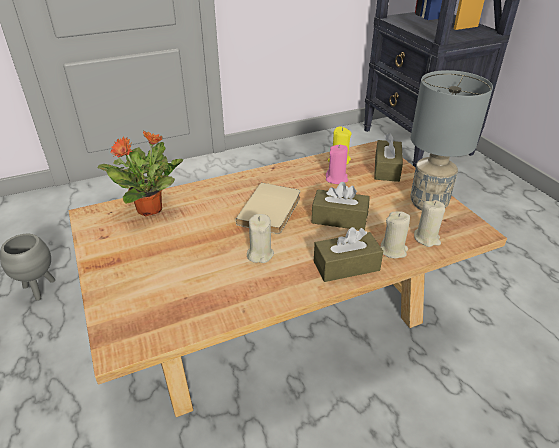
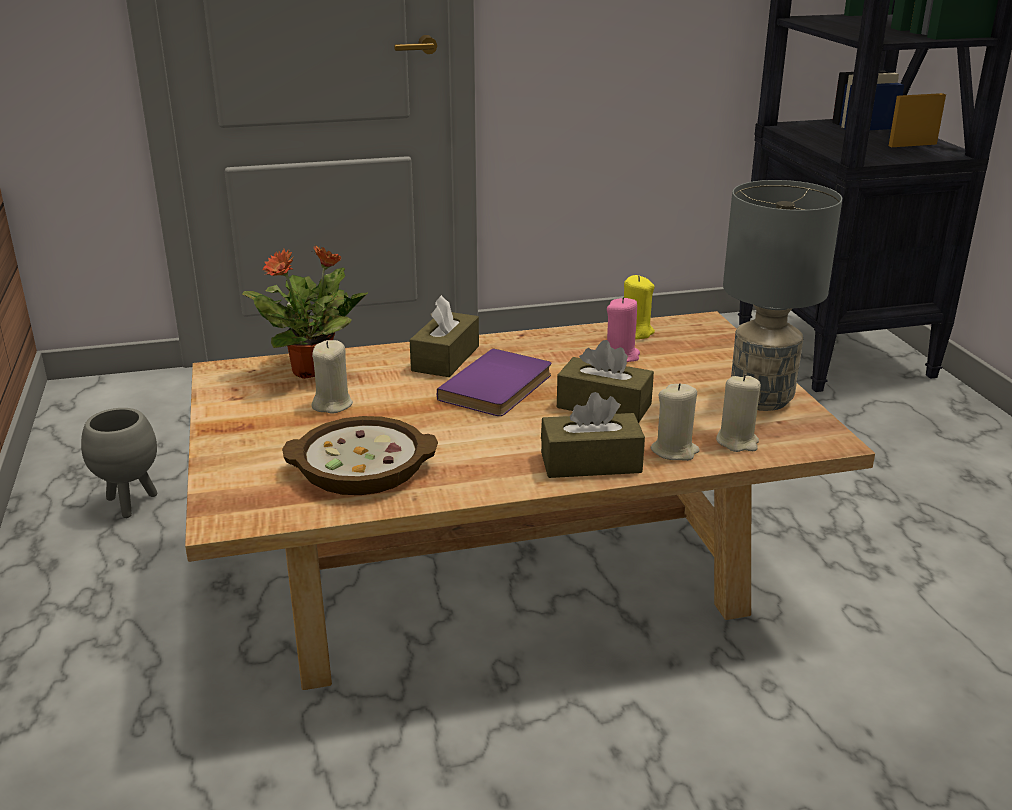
camera: 10 degrees right, 10 degrees down
beige book [235,183,300,234] -> purple book [437,348,551,416]
beige candle [247,214,274,263] -> beige candle moved to [311,340,353,414]
brown tissue box [374,133,403,182] -> brown tissue box moved to [410,295,479,377]
none -> bowl [282,416,438,495]

